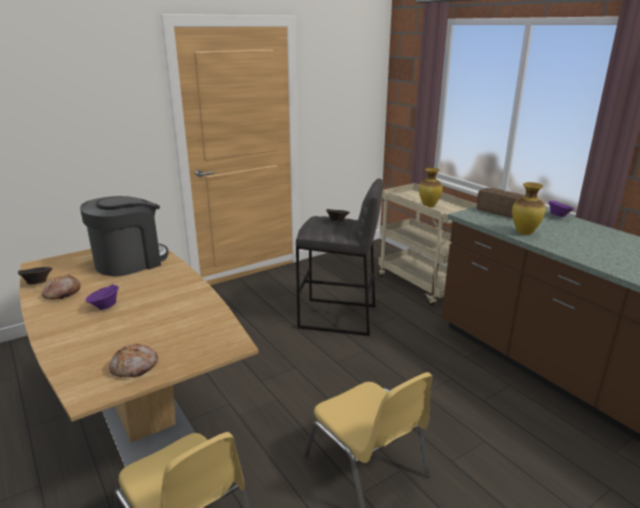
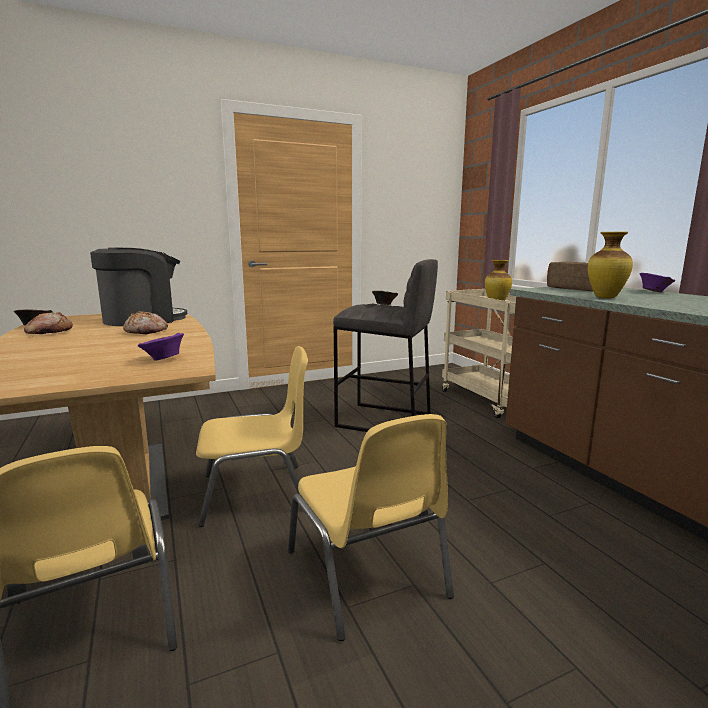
camera: 10 degrees right, 10 degrees down
purple bowl [85,284,119,310] -> purple bowl moved to [138,333,184,361]
bread [109,344,158,377] -> bread moved to [123,311,168,334]
none -> yellow chair [196,346,308,527]

